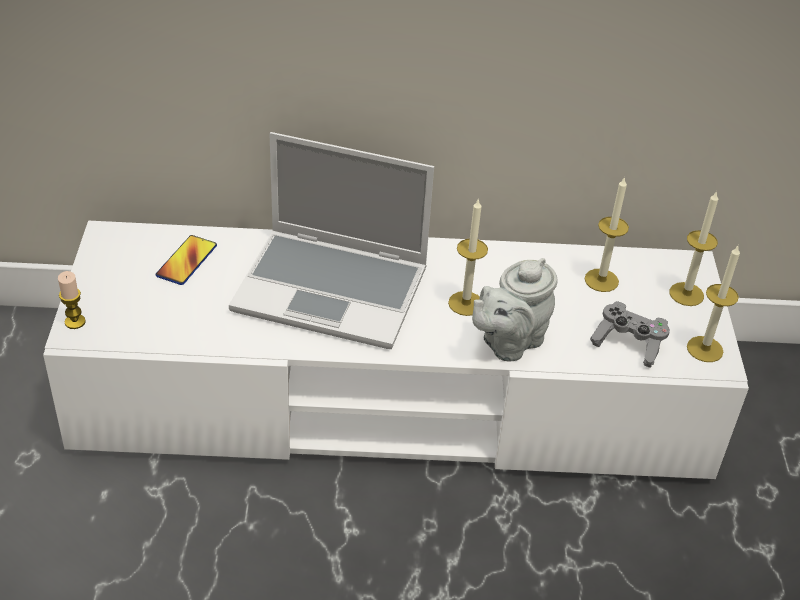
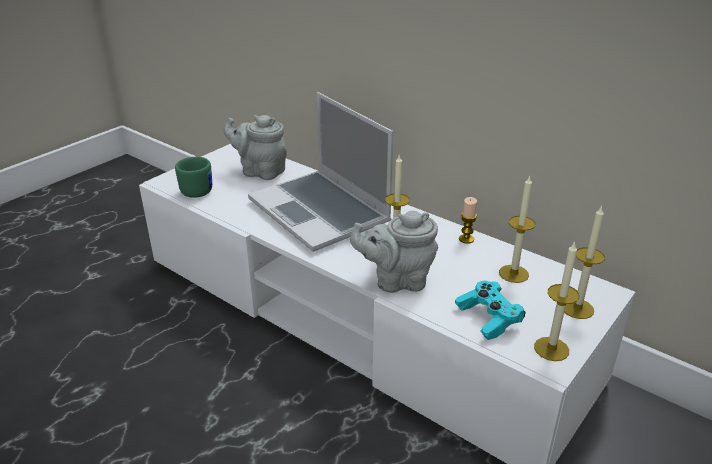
camera: 40 degrees right, 10 degrees down
candle [58,271,86,329] -> candle moved to [459,197,477,244]
phone [156,235,217,285] -> grey teapot [224,115,287,180]
grey game controller [590,301,670,368] -> turquoise game controller [455,281,526,340]
none -> green mug [175,157,212,198]

